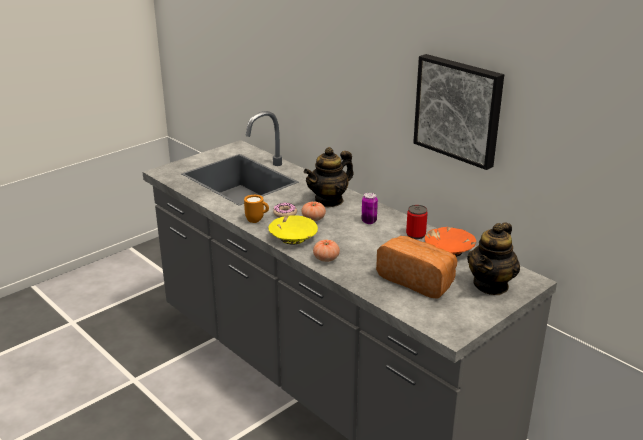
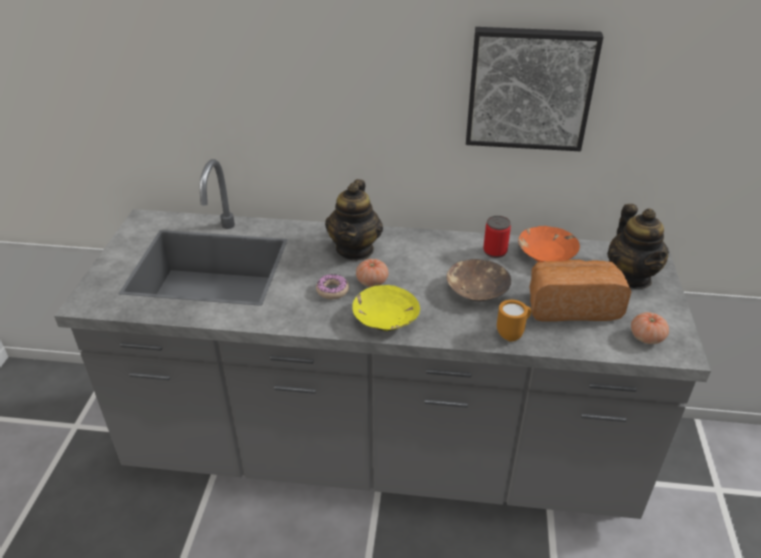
camera: 40 degrees left, 10 degrees up
orange mug [244,195,269,223] -> orange mug moved to [497,300,531,342]
tomato [313,240,340,262] -> tomato moved to [631,312,669,344]
can [362,193,378,224] -> none
none -> brown bowl [446,259,511,301]

